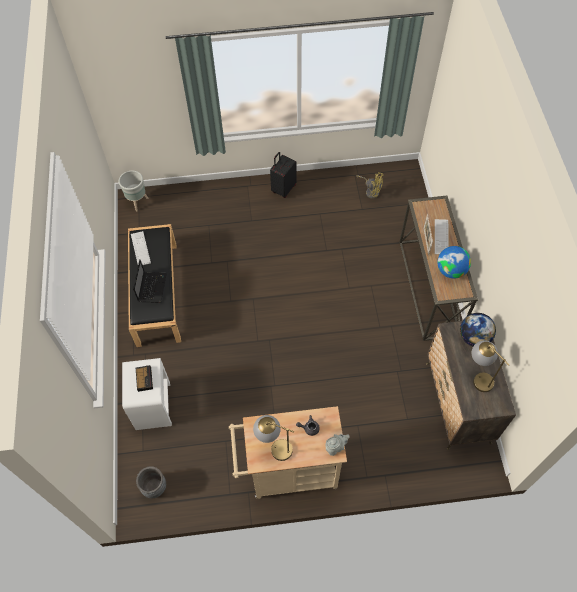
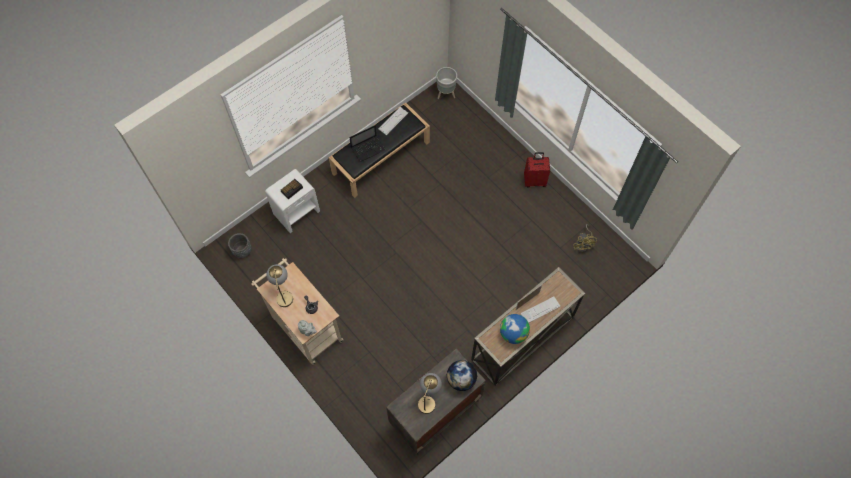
camera: 55 degrees right, 5 degrees up
black suitcase [270,152,297,198] -> red suitcase [524,152,550,187]

